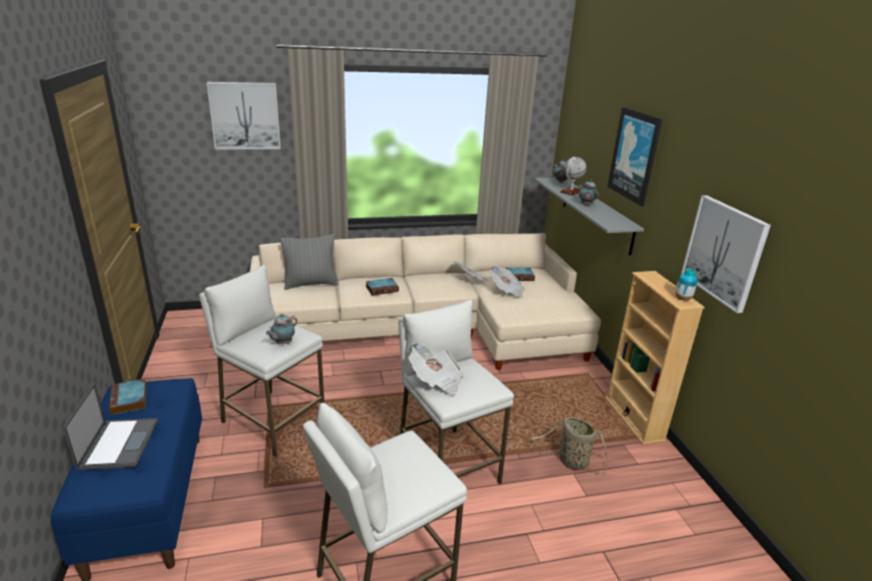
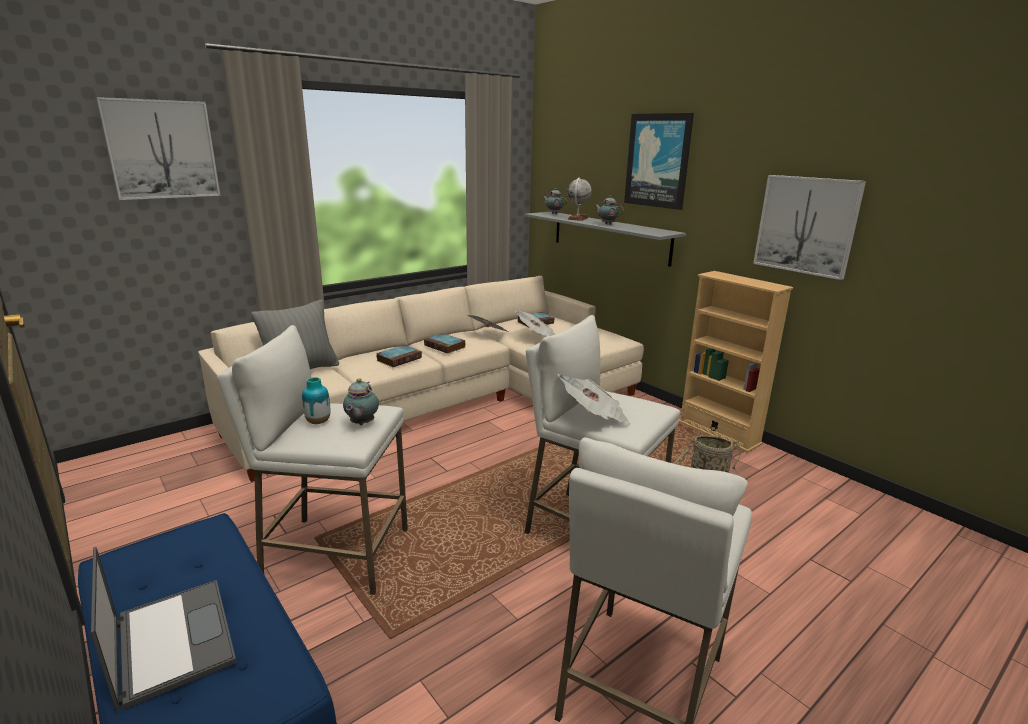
camera: 25 degrees left, 5 degrees down
book [109,379,147,415] -> book moved to [424,333,466,354]
vase [676,268,697,301] -> vase moved to [302,377,330,424]

